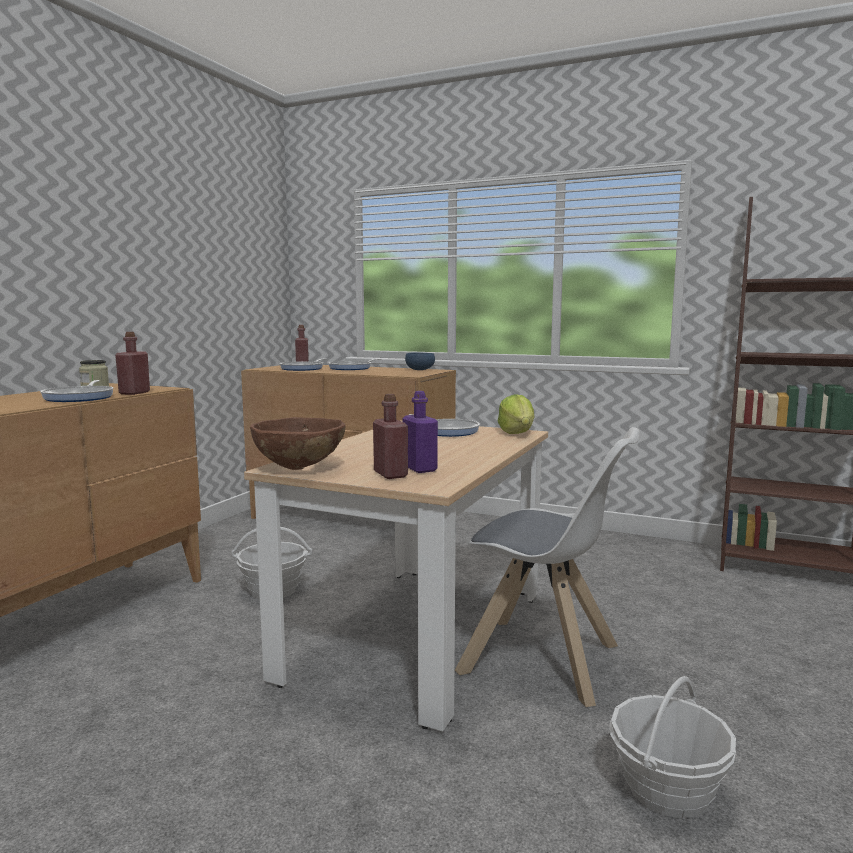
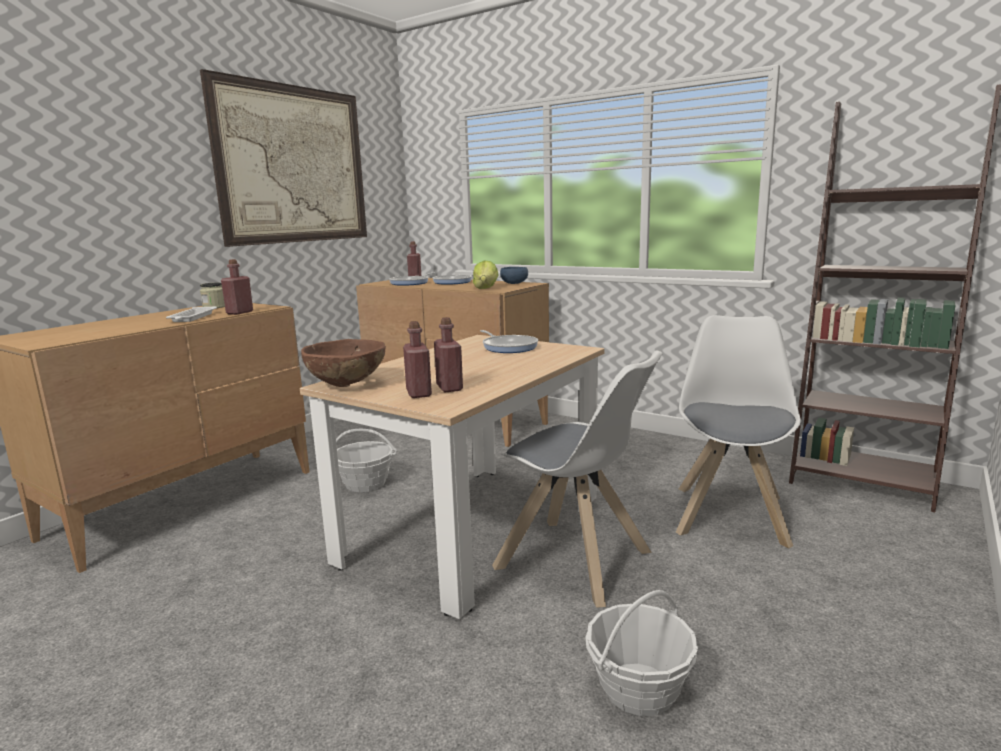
camera: 10 degrees right, 5 degrees up
frying pan [40,380,114,402] -> white tray [166,307,217,322]
purple bottle [403,391,438,473] -> red bottle [434,317,463,392]
lettuce [498,394,535,434] -> lettuce moved to [473,261,499,289]
none -> picture [200,69,367,247]
none -> chair [676,315,802,548]

